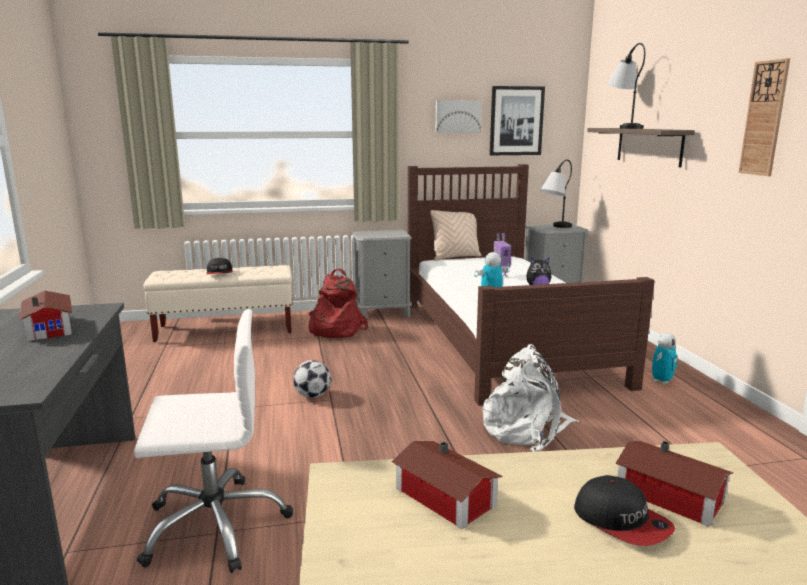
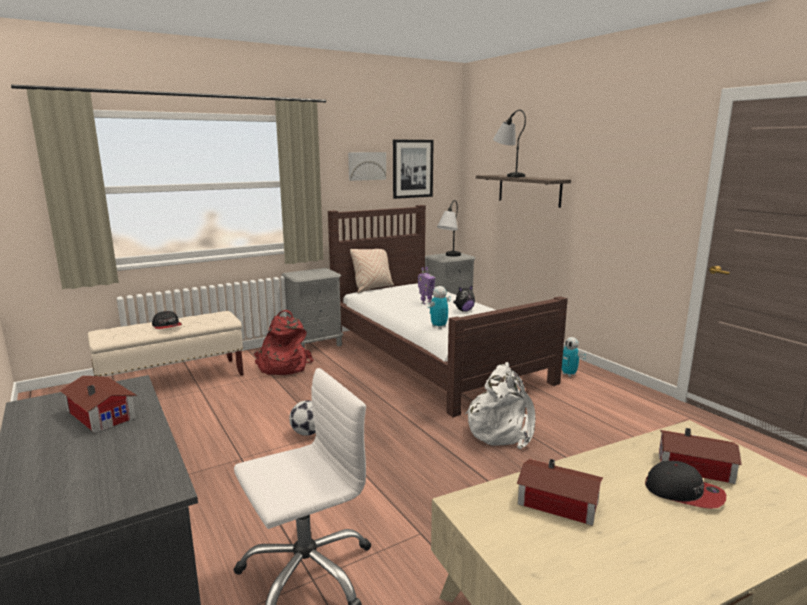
camera: 20 degrees left, 0 degrees up
toy robot [652,333,677,384] -> toy robot turned 120 degrees clockwise [562,337,586,377]
wall clock [739,58,790,176] -> none

